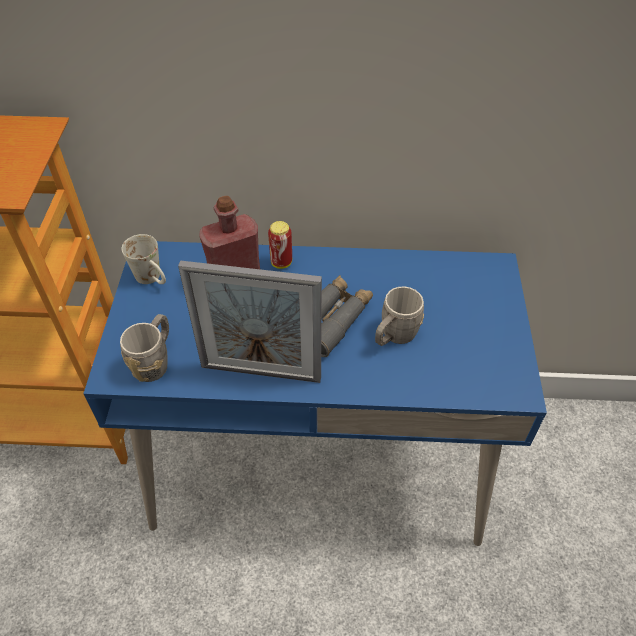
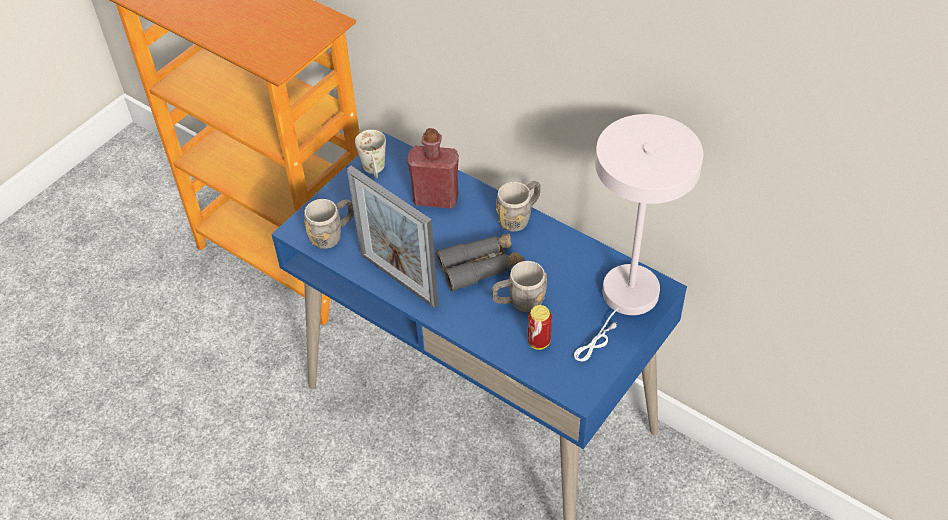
camera: 35 degrees right, 0 degrees up
can [268,221,292,269] -> can moved to [528,305,552,350]
none -> grey mug [496,181,541,232]
none -> white table lamp [574,114,703,361]

